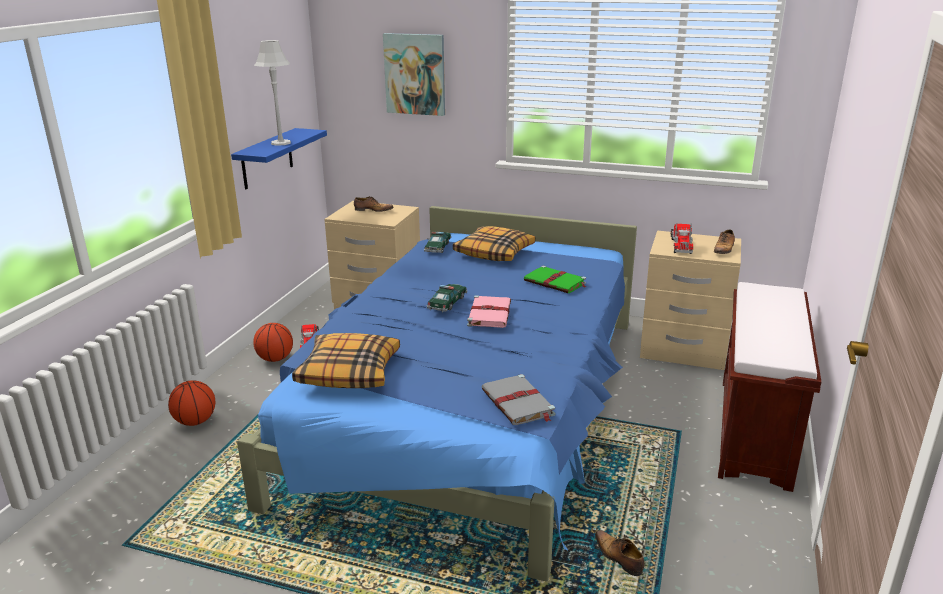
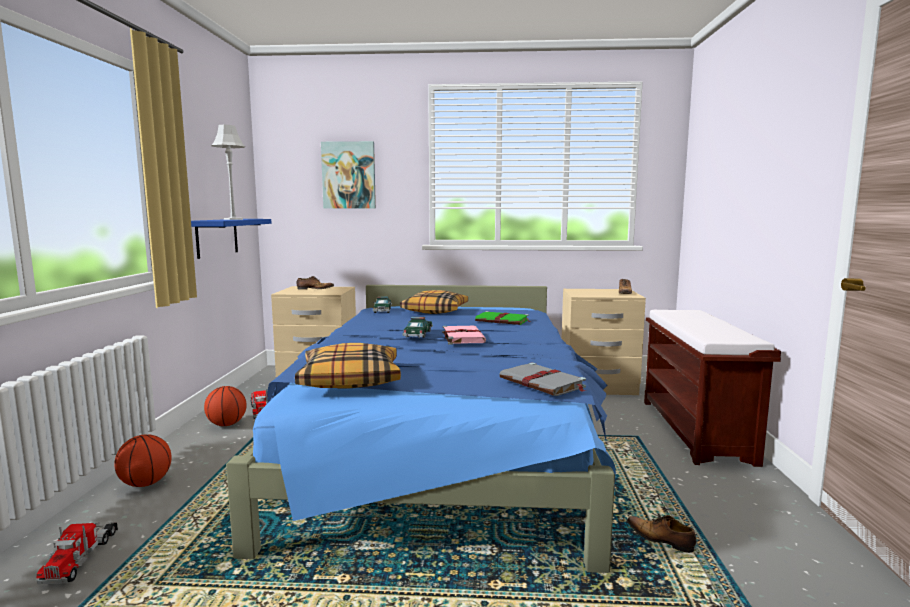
camera: 15 degrees left, 15 degrees down
toy truck [671,223,693,254] -> toy truck moved to [36,522,118,584]

